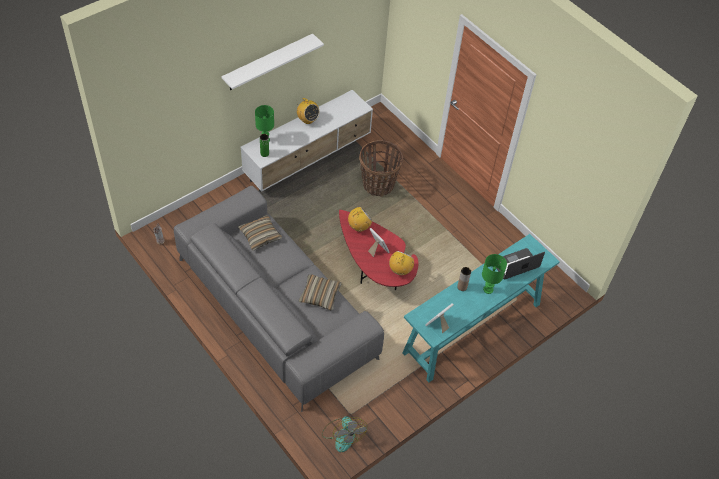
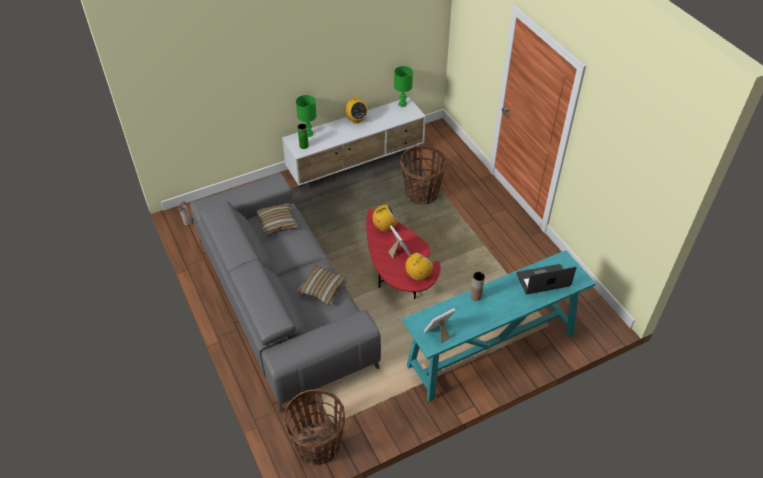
camera: 15 degrees right, 5 degrees down
white shelf [221,34,324,90] -> none
fan [322,416,367,452] -> basket [284,389,345,466]
green table lamp [482,254,507,294] -> green table lamp moved to [394,66,413,107]

